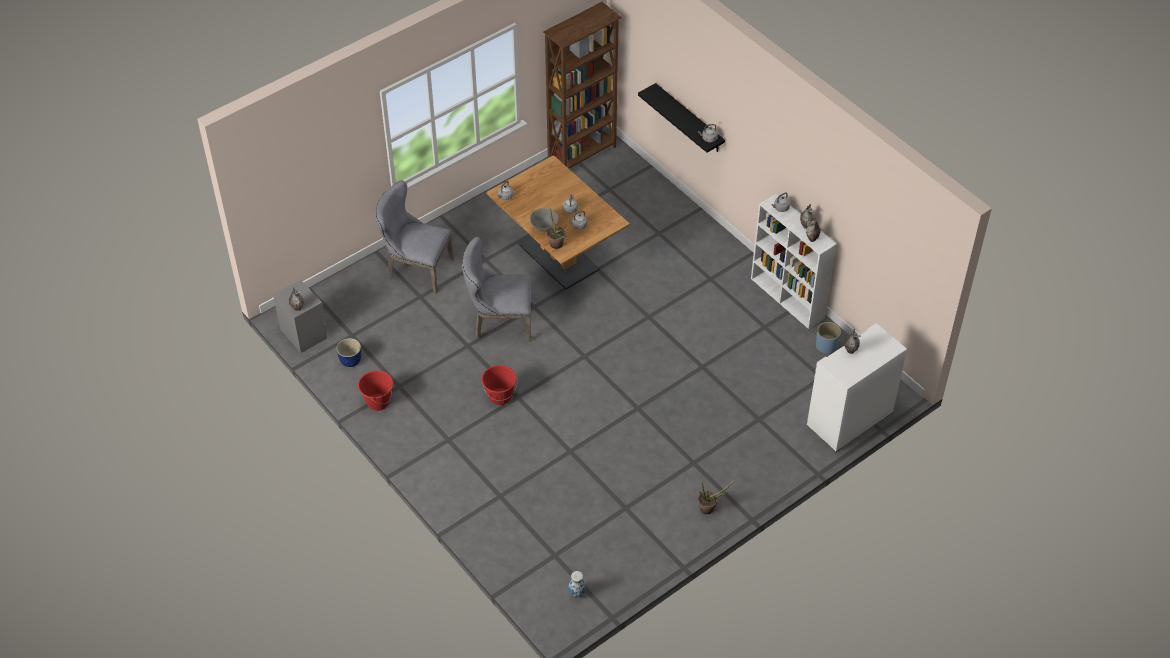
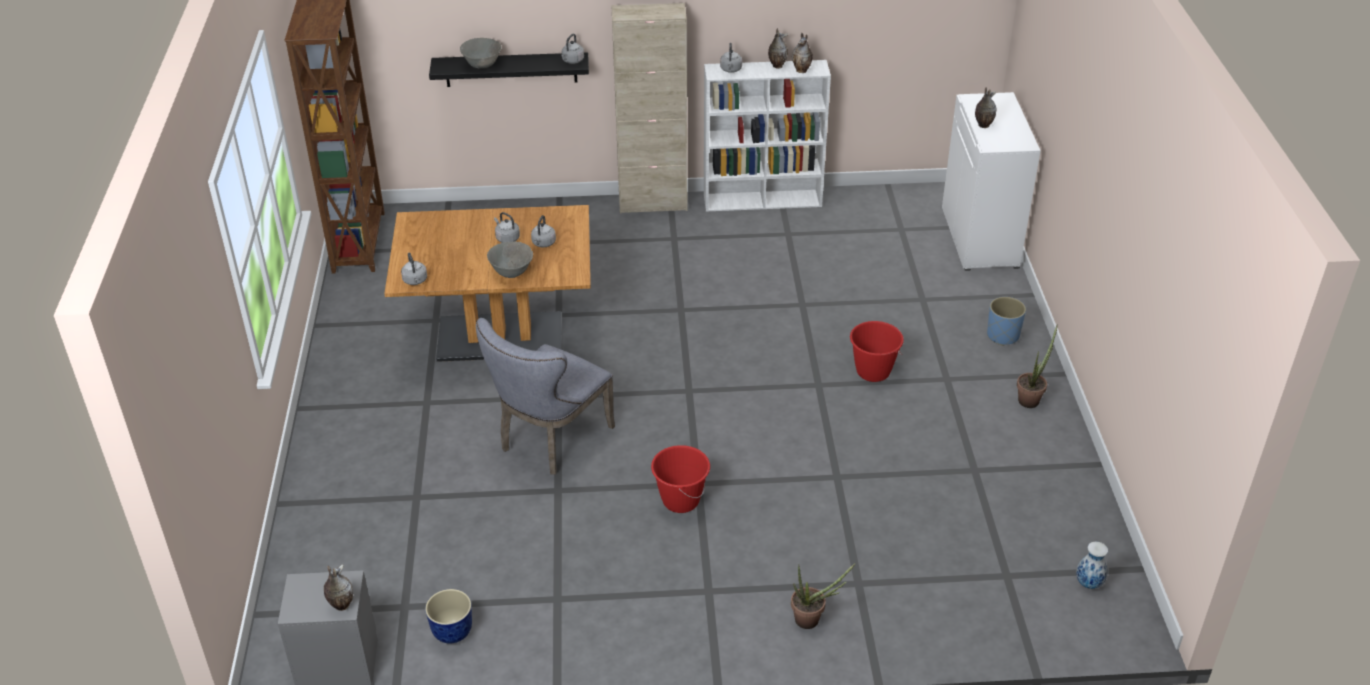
camera: 55 degrees left, 10 degrees down
red bucket [358,371,393,411] -> red bucket moved to [850,321,904,382]
grey chair [375,181,454,294] -> none
potted plant [547,208,567,249] -> potted plant moved to [791,563,856,629]
blue planter [816,322,841,354] -> blue planter moved to [987,297,1026,346]
none -> grey bowl [460,38,502,69]
none -> beige cabinet [611,3,687,214]

